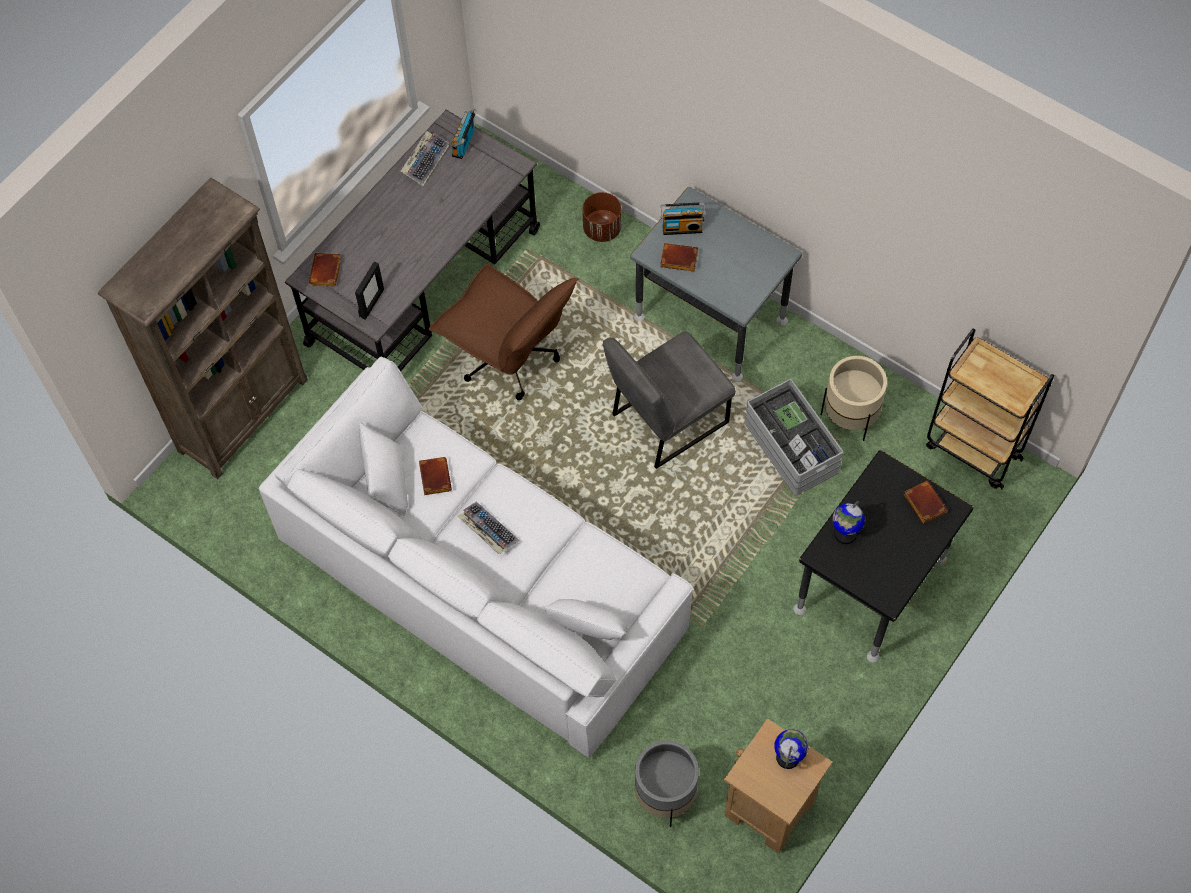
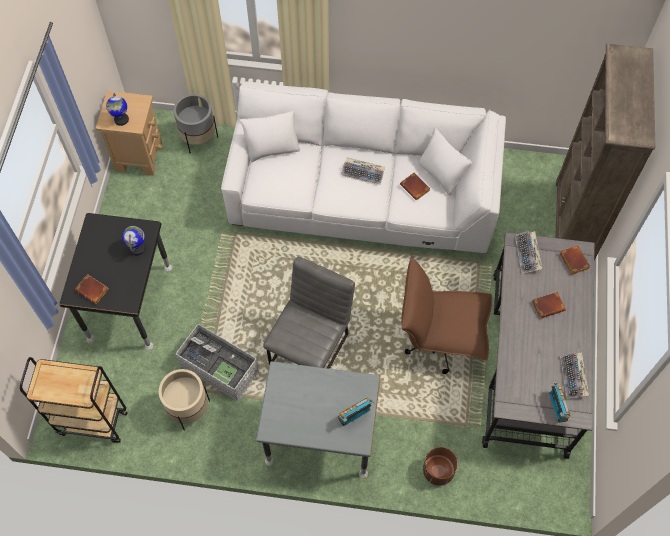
camera: 150 degrees right, 0 degrees up
picture frame [355,262,384,320] -> keyboard [515,231,542,274]
brown book [660,243,698,272] -> brown book moved to [532,292,566,319]

